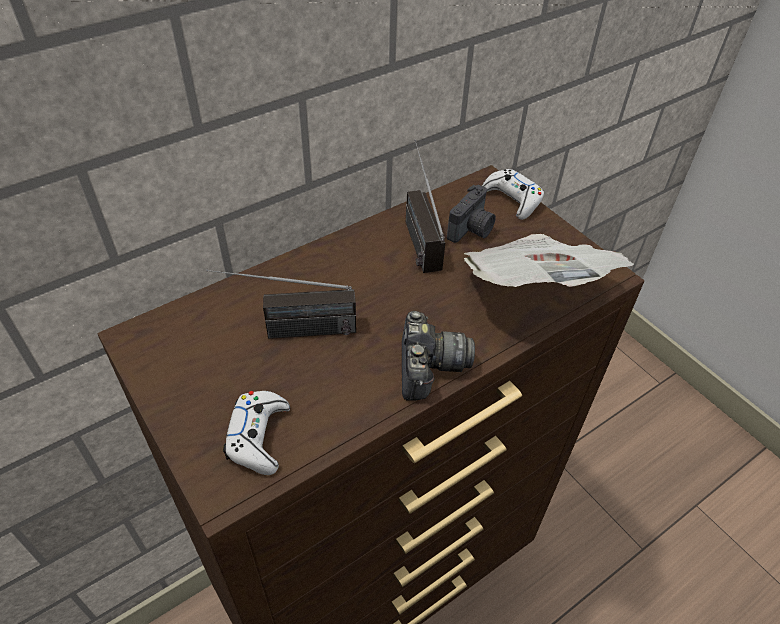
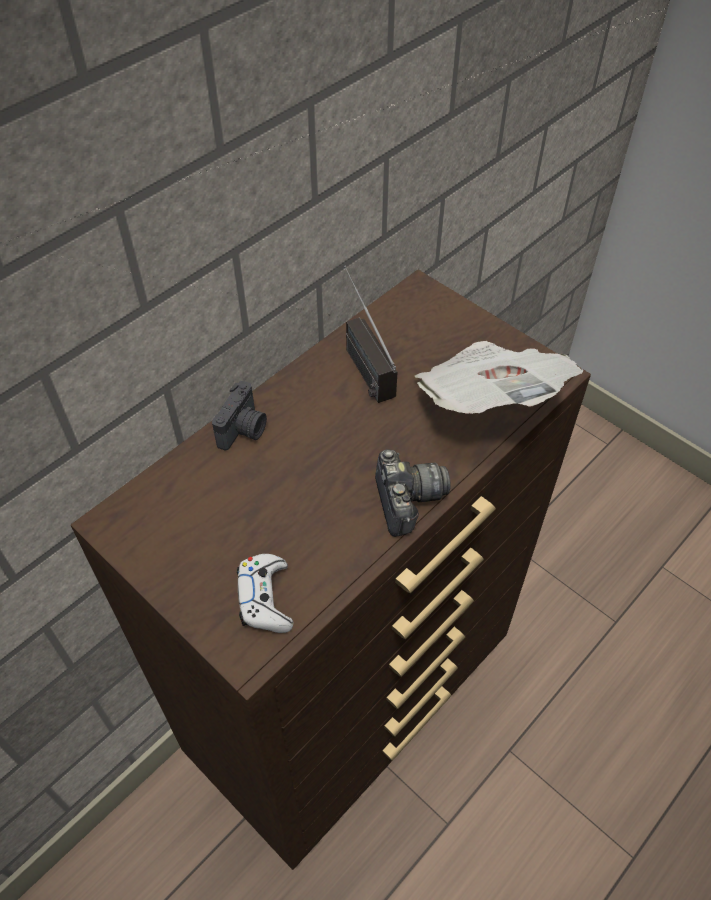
camera: 10 degrees left, 5 degrees up
radio [206,269,356,339] -> none
camera [447,185,496,243] -> camera moved to [212,381,267,451]
white game controller [482,169,544,220] -> none

